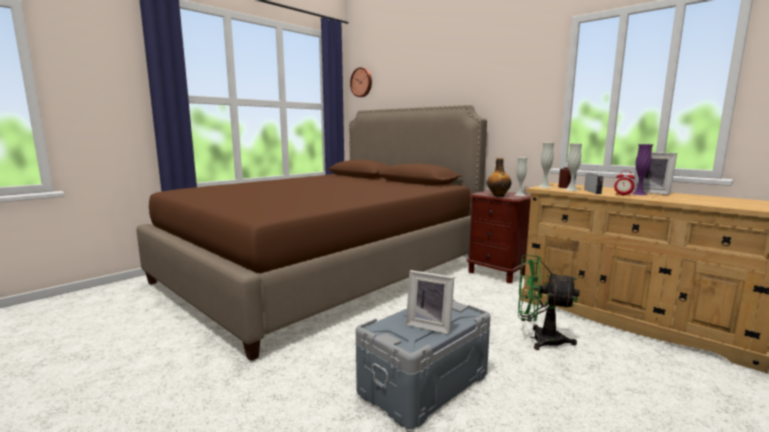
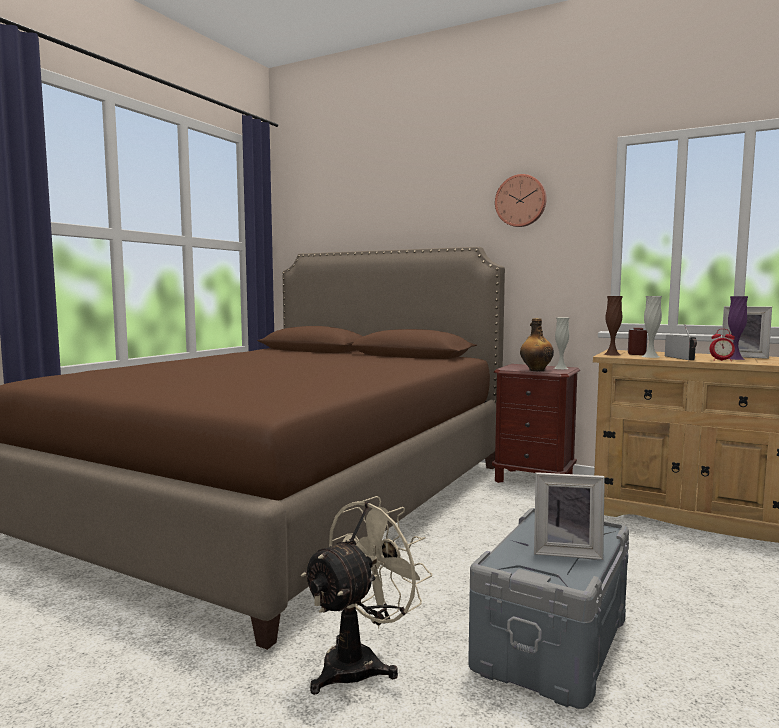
camera: 15 degrees left, 5 degrees down
wall clock [350,67,372,97] -> wall clock moved to [495,174,547,227]
green fan [518,255,580,350] -> none
white vase [539,143,554,188] -> brown vase [604,296,623,356]
none -> beige fan [301,496,432,695]

